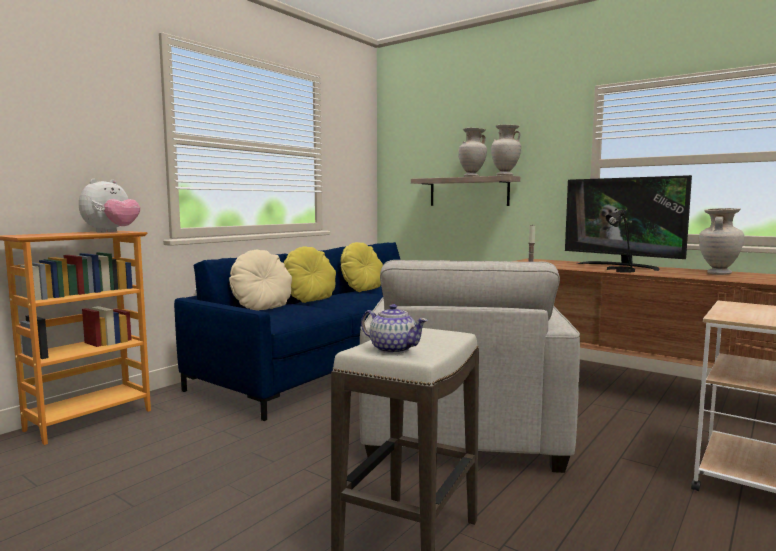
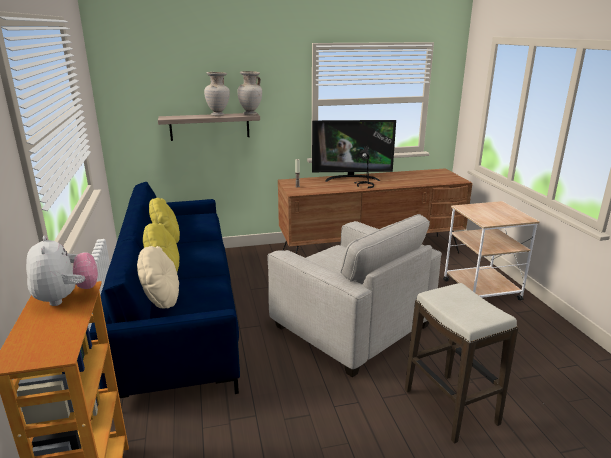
camera: 50 degrees left, 15 degrees up
teapot [361,304,428,354] -> none
beige vase [699,208,744,275] -> none

